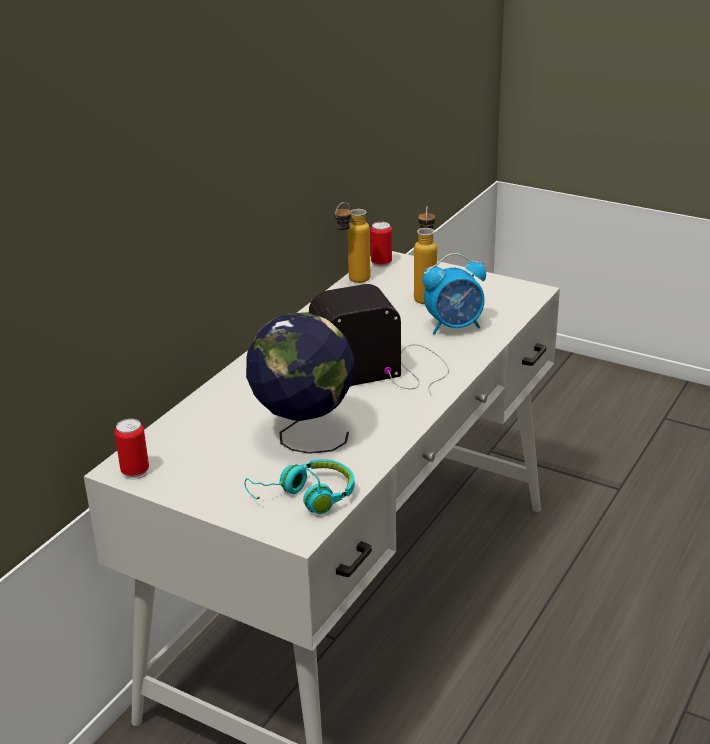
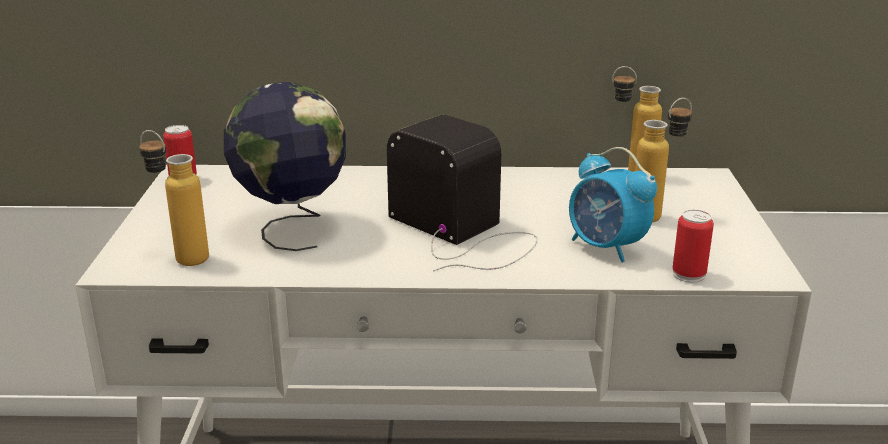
camera: 60 degrees right, 5 degrees down
turquoise headphones [244,459,355,514] -> bottle [139,130,209,266]
can [370,222,392,267] -> can moved to [672,209,714,283]

